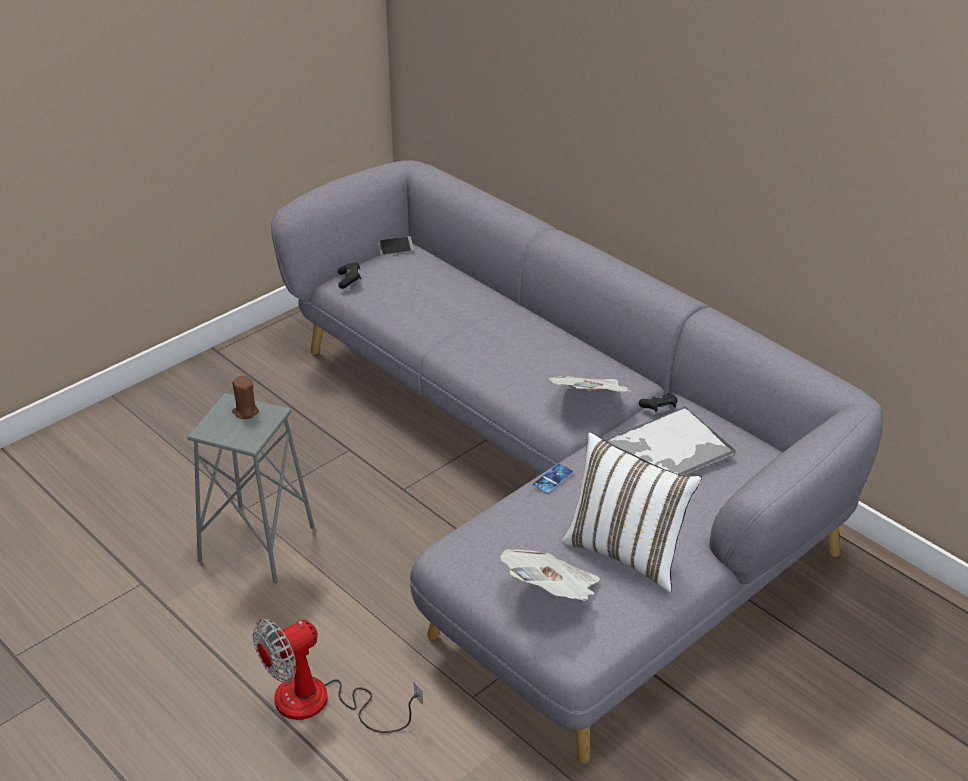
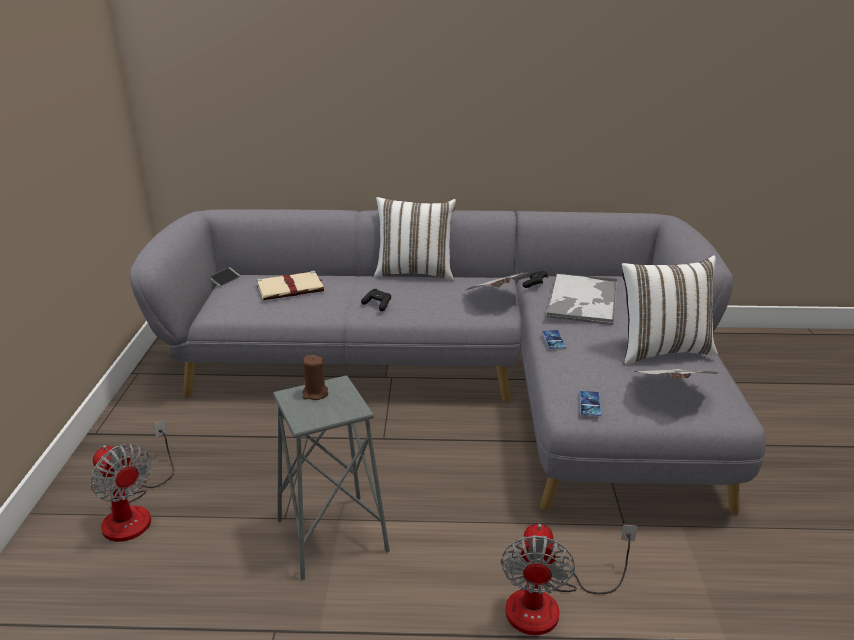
camera: 45 degrees left, 10 degrees down
black game controller [338,262,361,289] -> black game controller moved to [361,289,391,311]
none -> fan [91,420,174,542]
none -> beige book [256,271,324,300]
none -> white pillow [374,197,456,280]
none -> phone [580,391,601,416]

